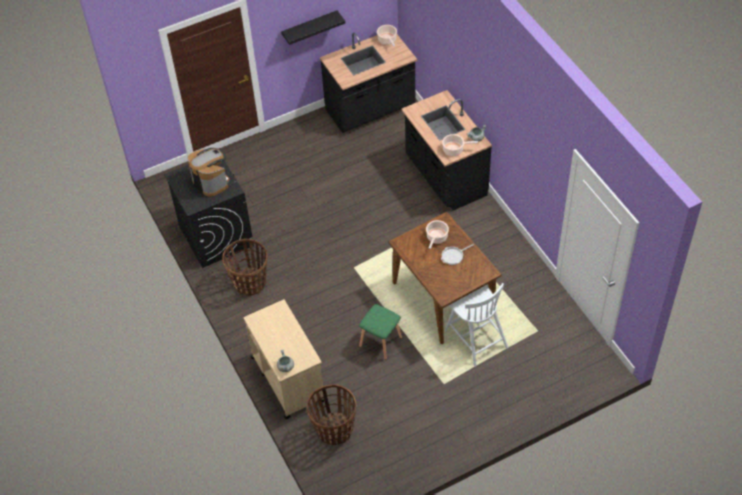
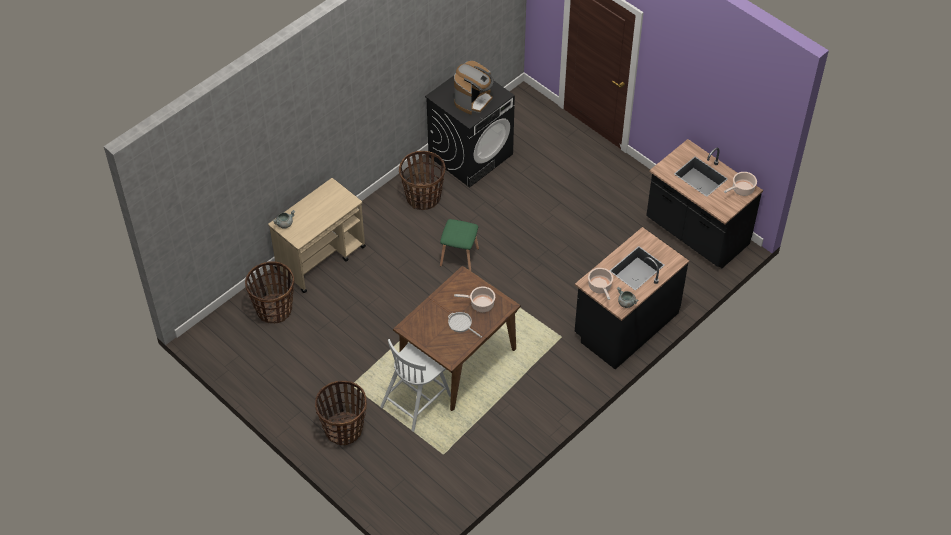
camera: 70 degrees right, 0 degrees up
black shelf [281,10,345,45] -> none
green stool [359,304,402,360] -> green stool moved to [440,219,479,271]
none -> basket [315,381,367,446]

